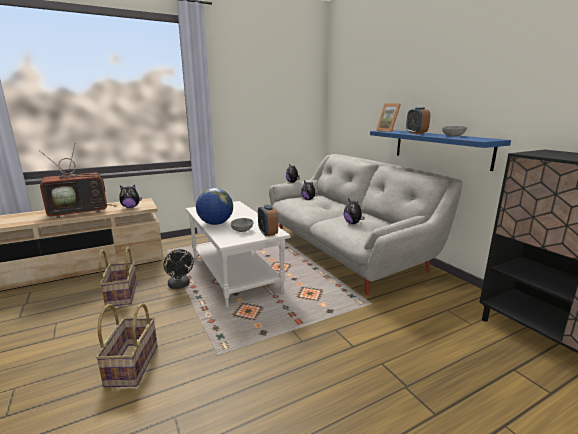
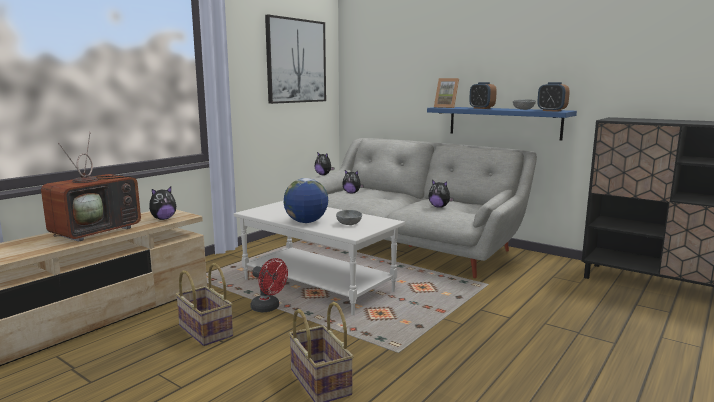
camera: 25 degrees left, 5 degrees down
black fan [164,249,194,289] -> red fan [250,258,288,312]
alarm clock [258,205,278,237] -> alarm clock moved to [537,82,570,112]
none -> picture [265,14,326,104]

